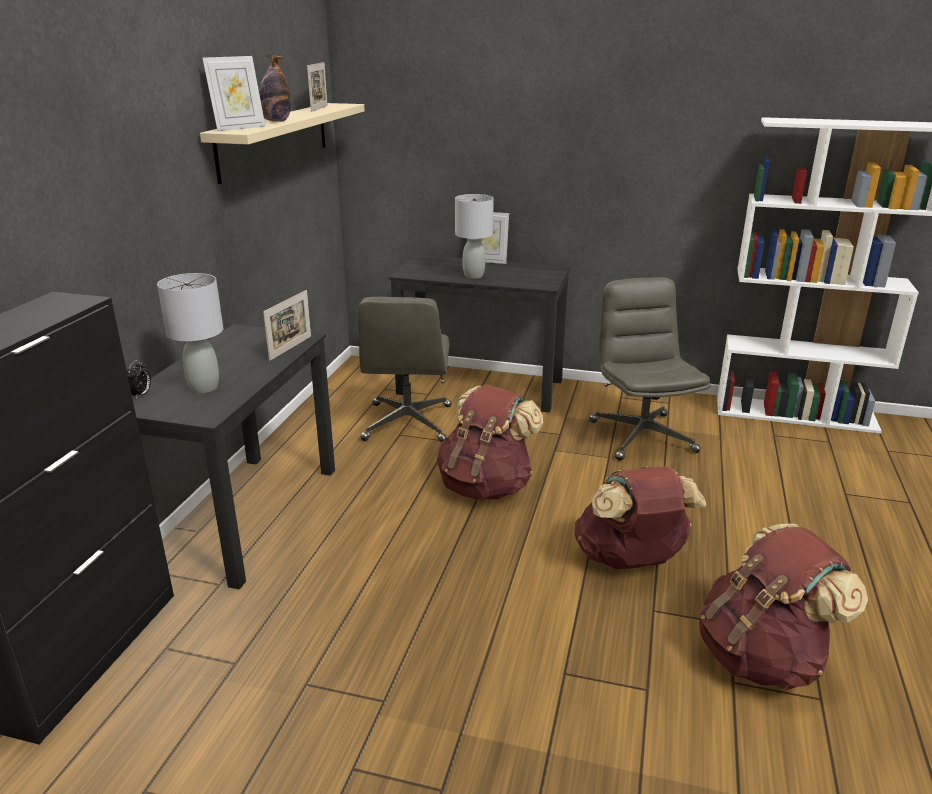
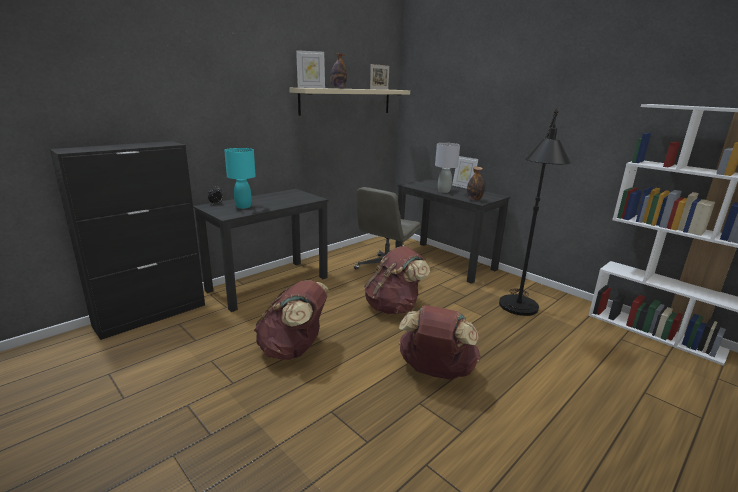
camera: 30 degrees right, 5 degrees down
grey table lamp [157,273,223,393] -> turquoise table lamp [224,148,256,209]
picture frame [263,290,311,361] -> none
grey office chair [589,277,711,461] -> black floor lamp [499,106,572,316]
brown backpack [699,524,868,690] -> brown backpack moved to [254,280,329,360]
none -> bottle [467,167,484,201]

